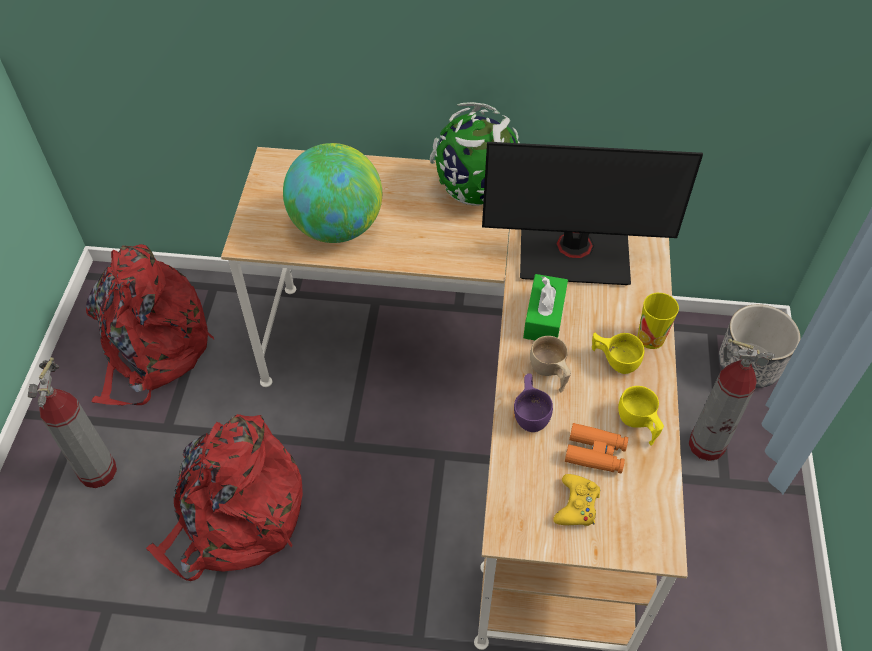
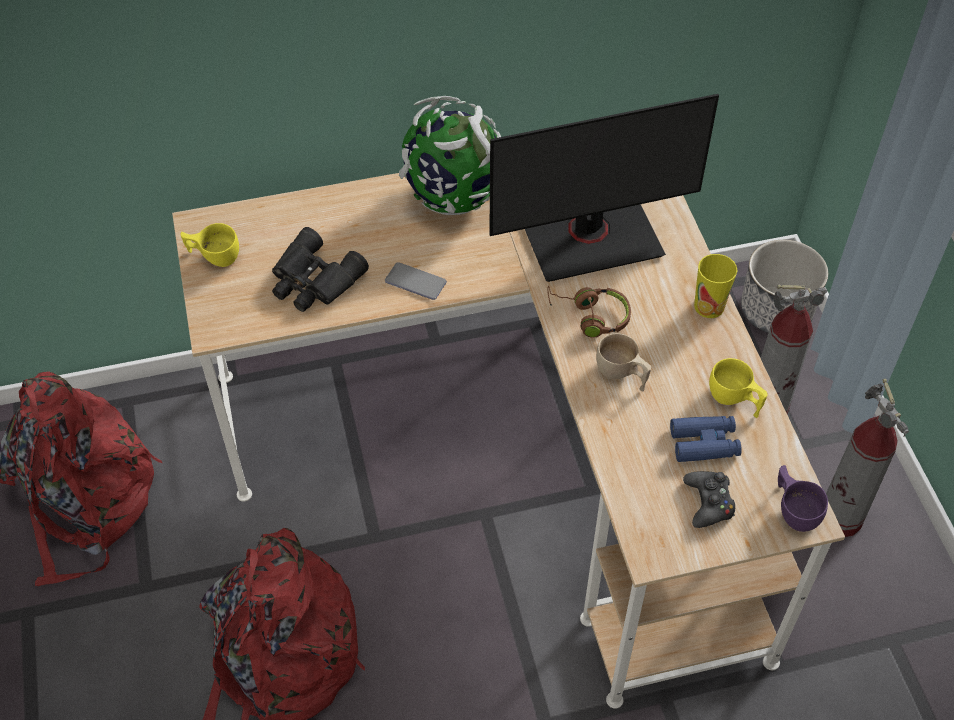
camera: 20 degrees left, 0 degrees up
fire extinguisher [28,357,117,488] -> fire extinguisher moved to [826,378,909,537]
globe [283,143,382,243] -> black binoculars [272,227,369,312]
purple cup [514,373,553,432] -> purple cup moved to [778,465,828,532]
green tissue box [523,274,568,340] -> brown headphones [547,286,631,338]
yellow game controller [553,474,600,526] -> black game controller [683,471,735,528]
orange binoculars [565,423,628,473] -> blue binoculars [670,416,742,462]
yellow cup [592,333,644,374] -> yellow cup moved to [180,223,239,267]
none -> phone [385,262,447,300]

